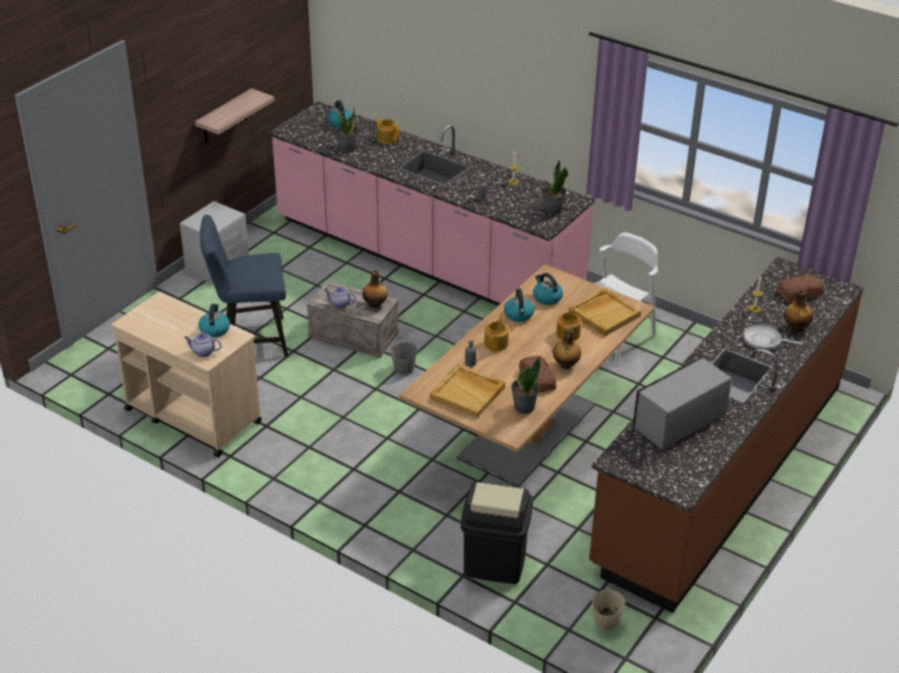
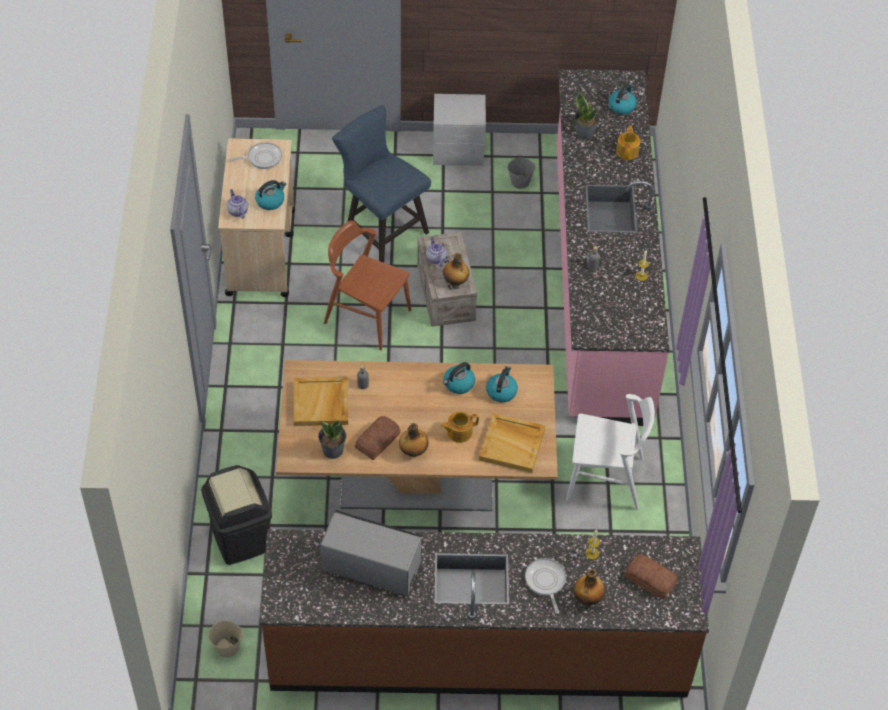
camera: 55 degrees right, 15 degrees up
shelf [195,88,274,144] -> none
grey bucket [390,337,418,375] -> grey bucket moved to [507,154,536,189]
teapot [484,316,509,351] -> none
potted plant [542,160,568,214] -> none
none -> frying pan [229,142,282,169]
none -> brown chair [324,221,411,351]

